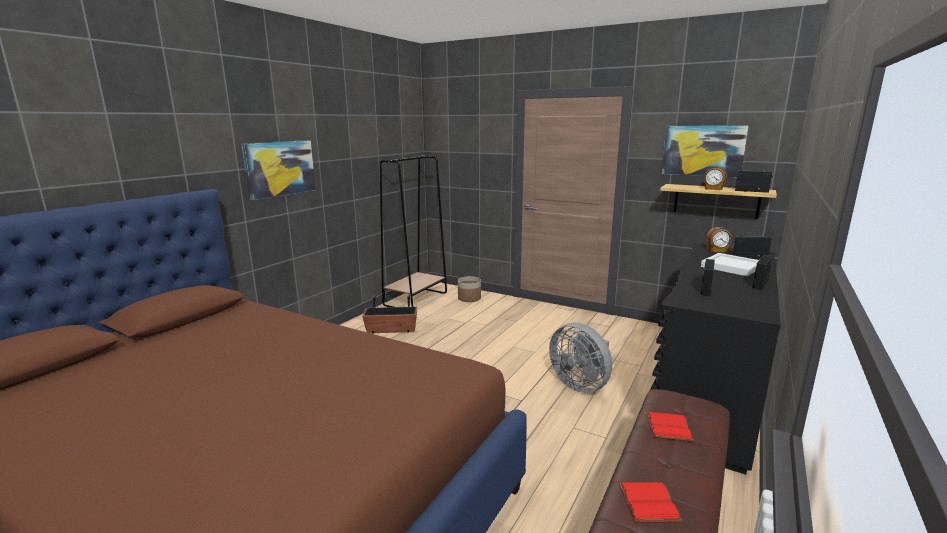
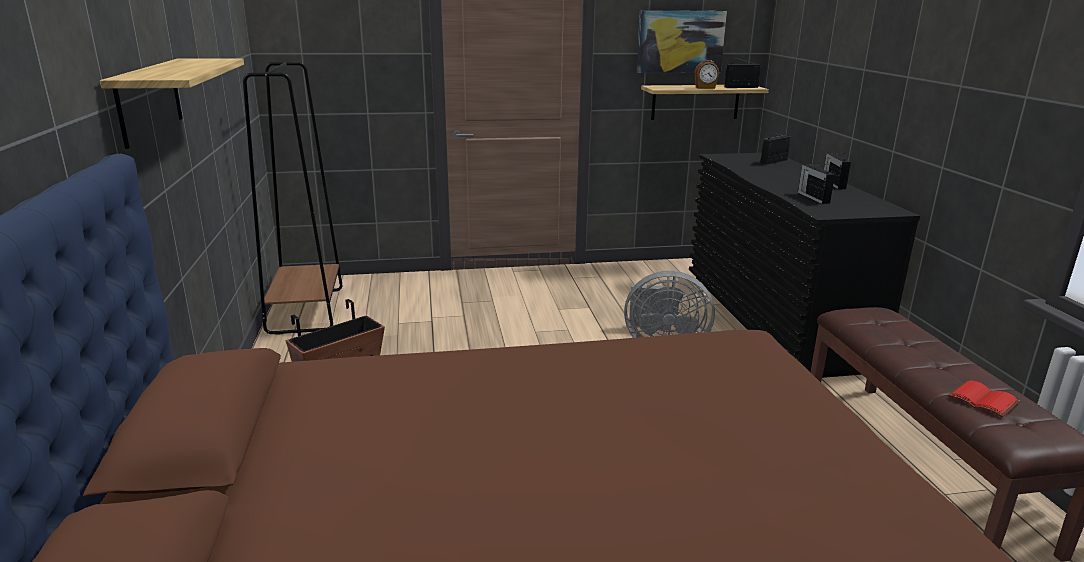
camera: 40 degrees left, 5 degrees up
picture [241,140,316,200] -> shelf [100,58,244,149]
planter [458,276,481,302] -> none
red book [647,412,693,442] -> none
white tray [701,253,759,276] -> none
alarm clock [706,227,731,252] -> none

